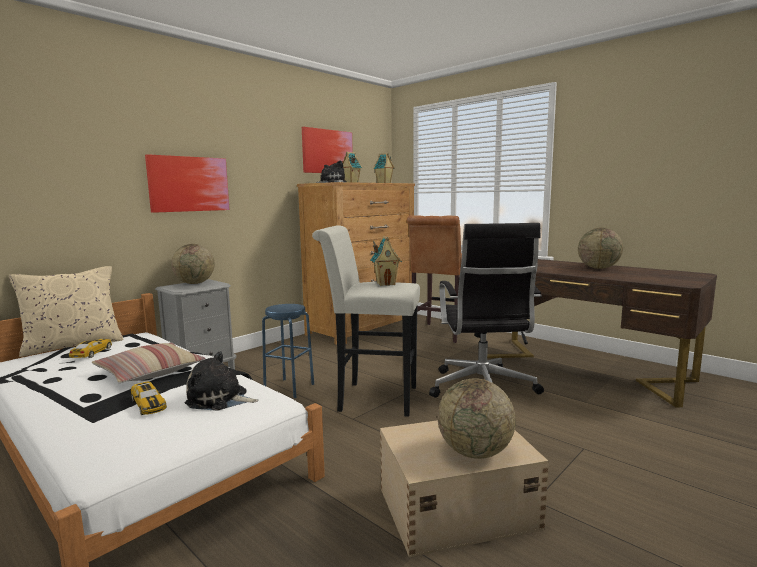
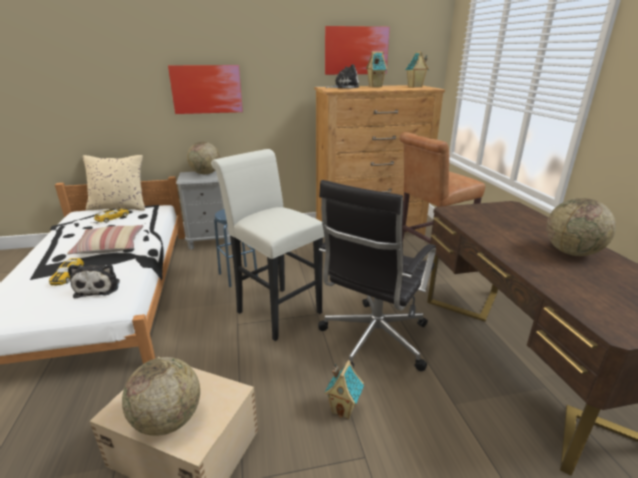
camera: 35 degrees right, 15 degrees up
plush toy [185,351,258,411] -> plush toy turned 150 degrees counterclockwise [68,265,120,298]
toy house [371,236,402,286] -> toy house moved to [324,360,364,419]

